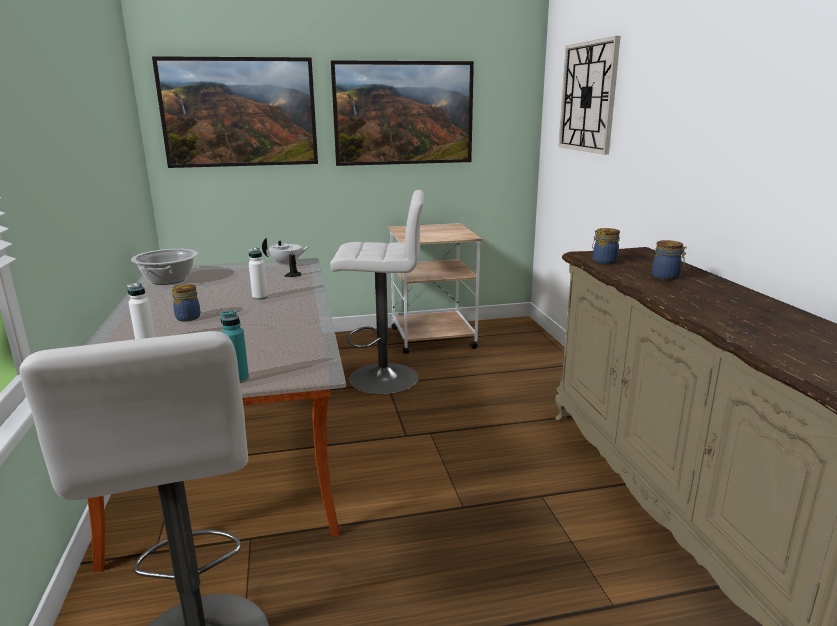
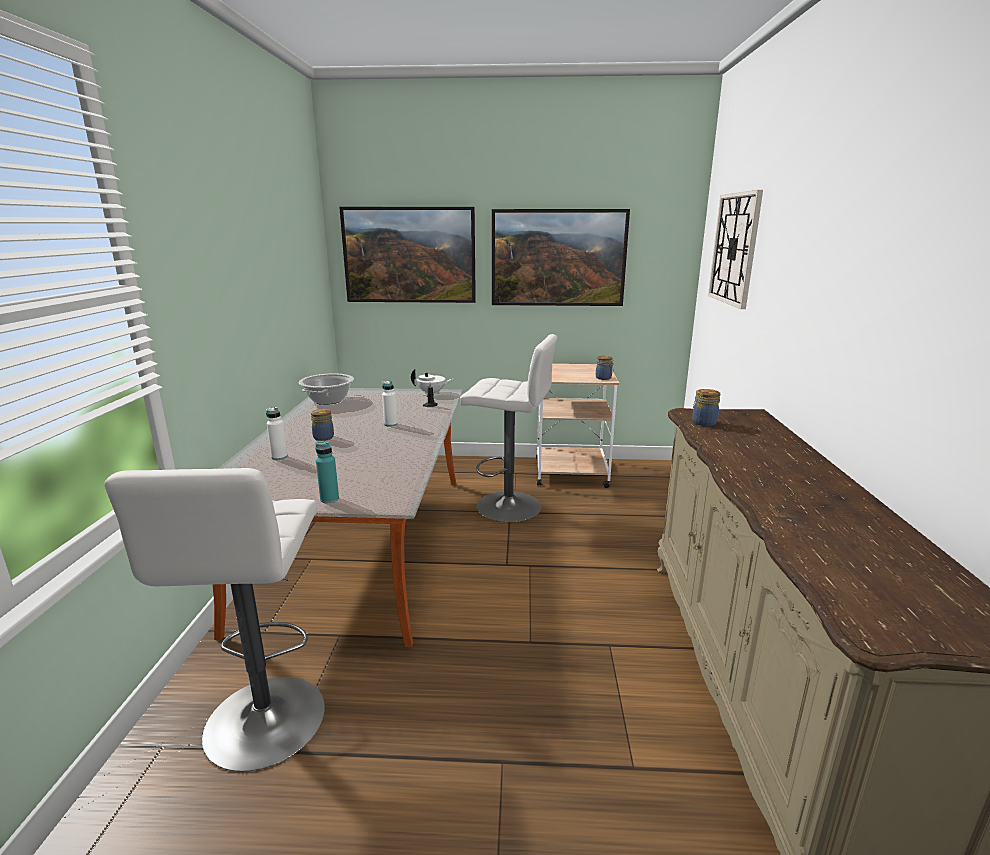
camera: 15 degrees right, 0 degrees up
jar [652,240,687,280] -> jar moved to [596,356,613,380]

